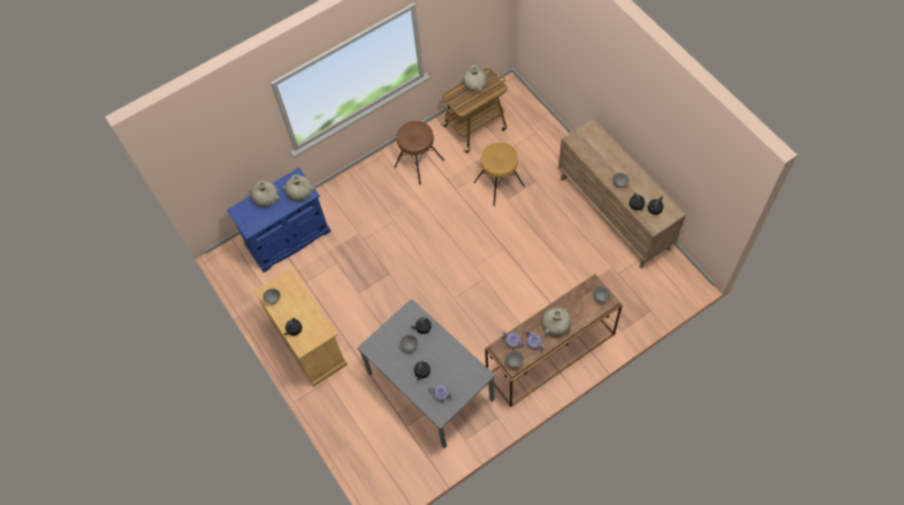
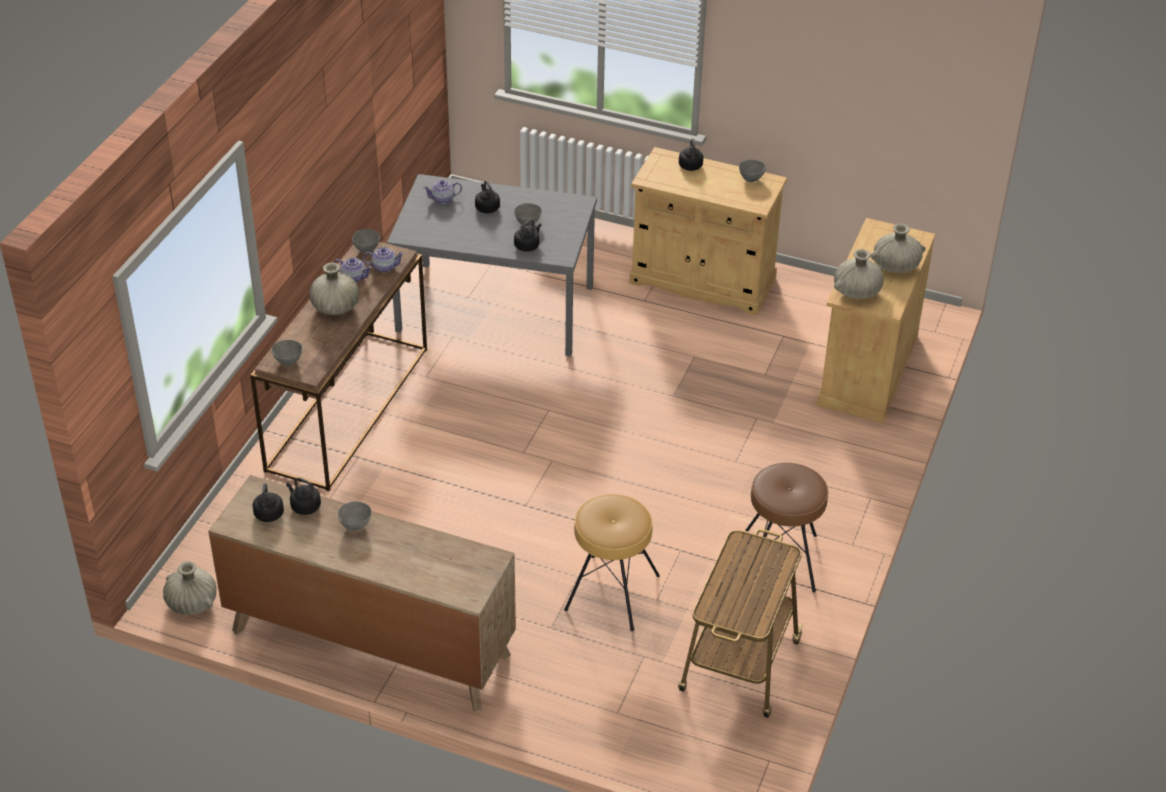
camera: 140 degrees right, 20 degrees down
blue cabinet [227,168,331,272] -> beige cabinet [817,218,936,423]
beige vase [463,65,488,91] -> beige vase moved to [163,561,217,615]

